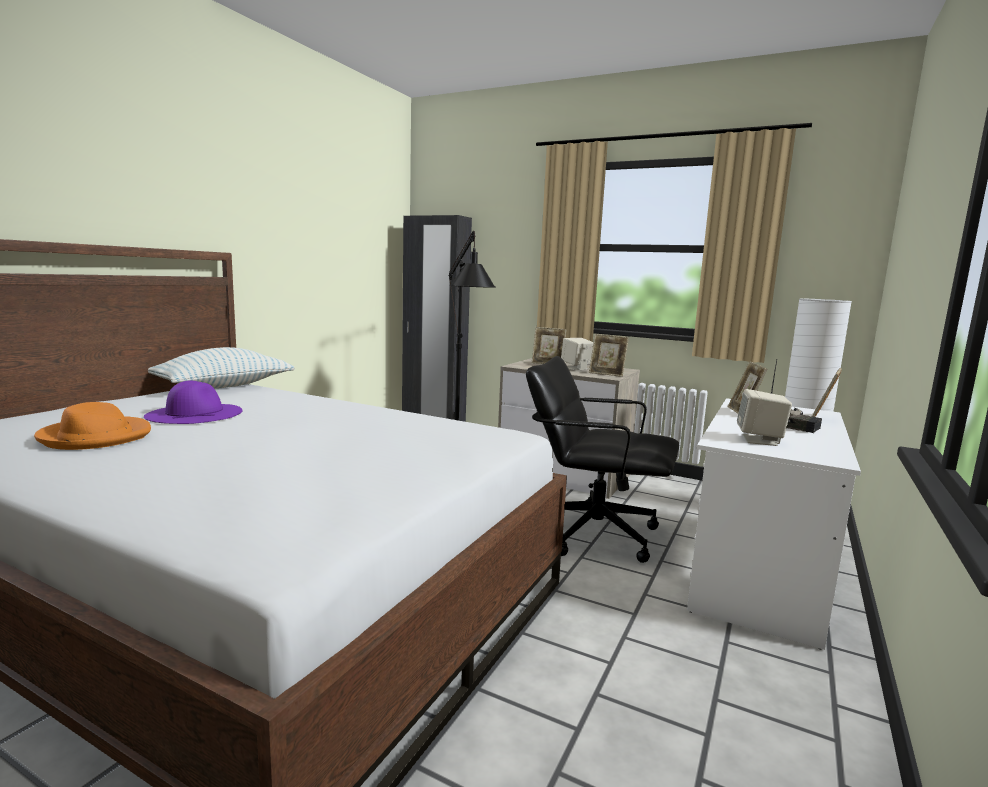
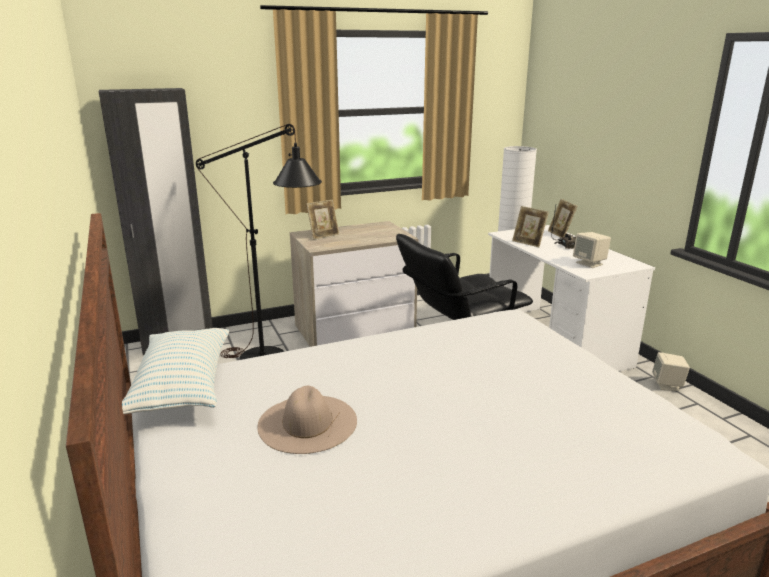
camera: 50 degrees left, 10 degrees up
orange hat [34,402,151,450] -> none
purple hat [144,380,243,424] -> beige hat [257,386,357,454]
beige speaker [561,338,593,370] -> beige speaker moved to [652,352,690,391]
picture frame [589,334,629,377] -> none

